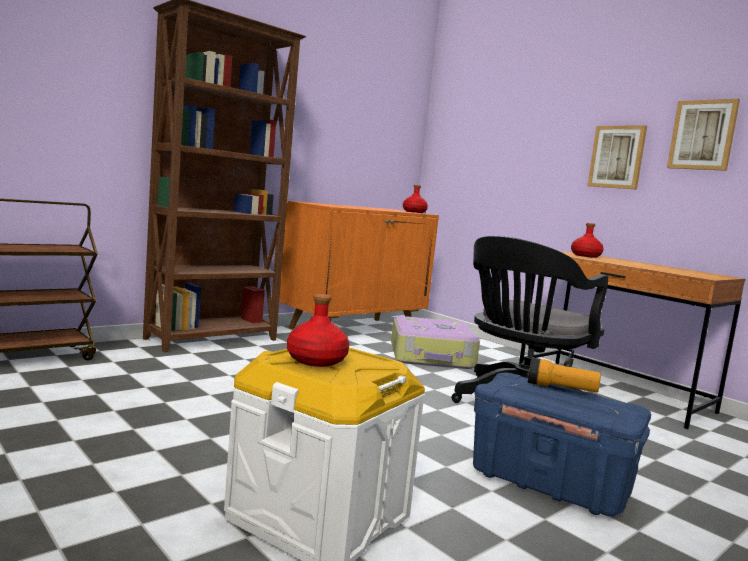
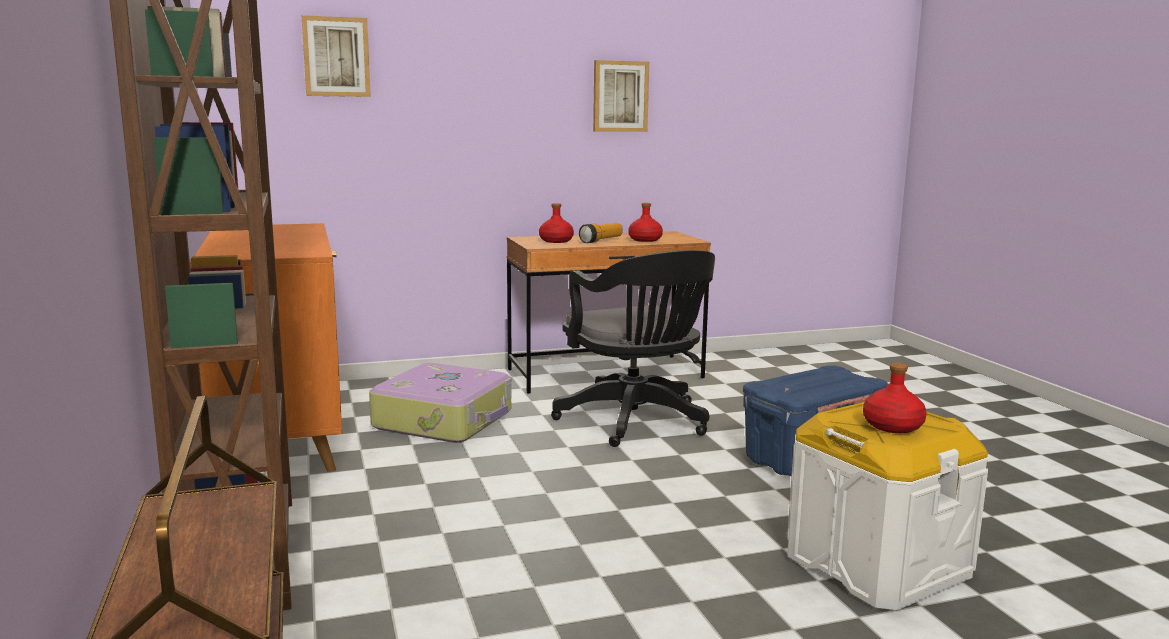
camera: 65 degrees left, 5 degrees up
red bottle [403,185,428,213] -> red bottle moved to [628,203,663,242]
flashlight [528,357,601,393] -> flashlight moved to [579,223,623,243]
picture [587,125,647,190] -> picture moved to [302,15,371,97]

